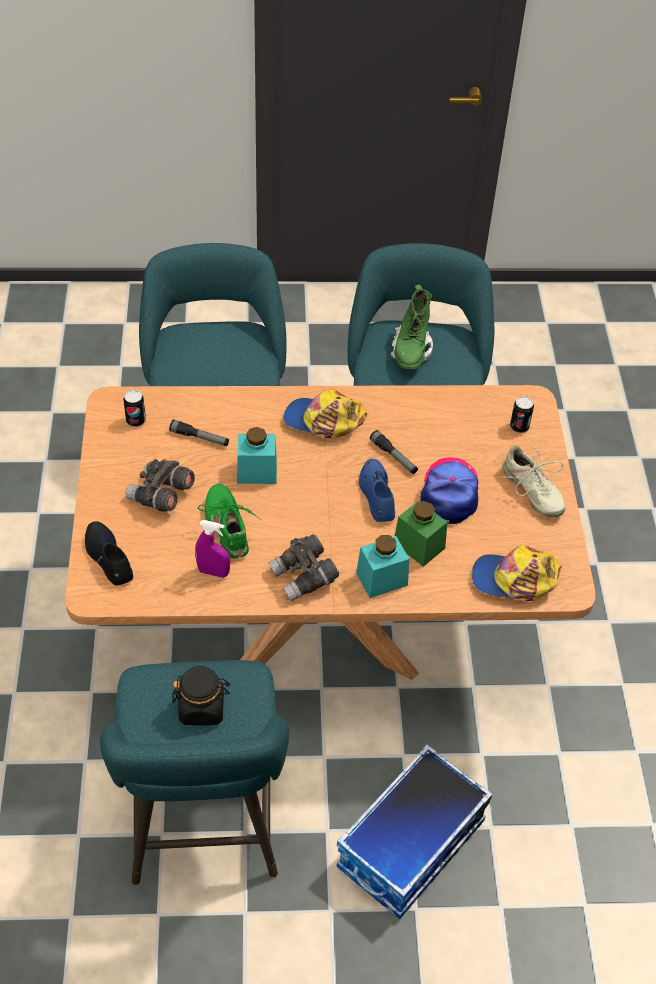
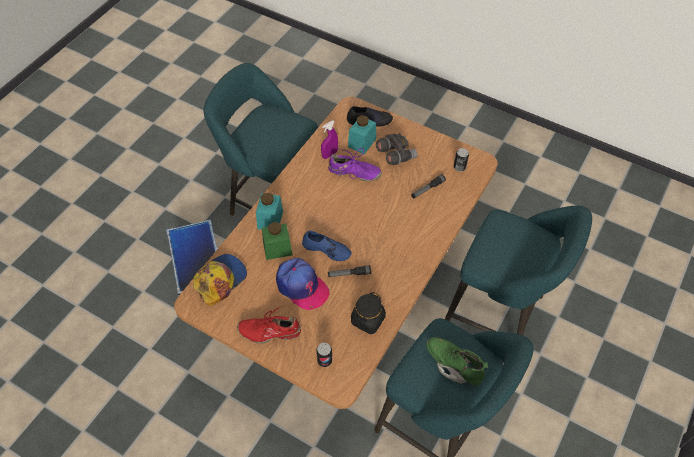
camera: 125 degrees right, 5 degrees up
black jar [172,666,230,726] -> black jar moved to [351,292,386,334]
green shoe [198,483,261,559] -> purple shoe [328,148,382,181]
turquoise jar [237,427,277,484] -> turquoise jar moved to [348,115,376,154]
grey binoculars [268,534,339,602] -> none
cap [283,390,367,438] -> none
beige shoe [501,444,566,517] -> red shoe [237,306,301,343]

